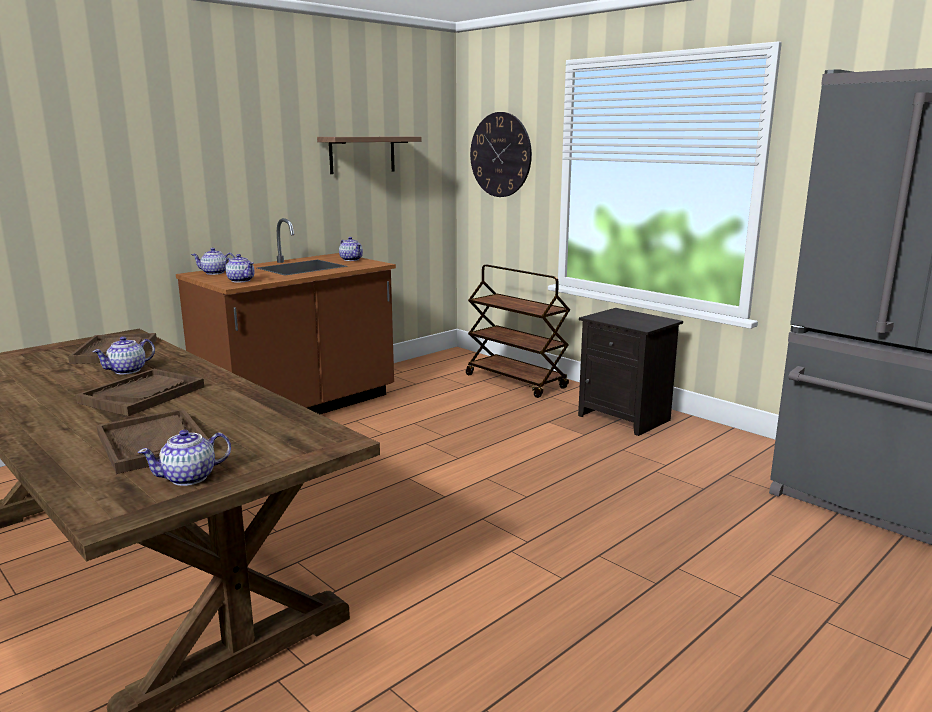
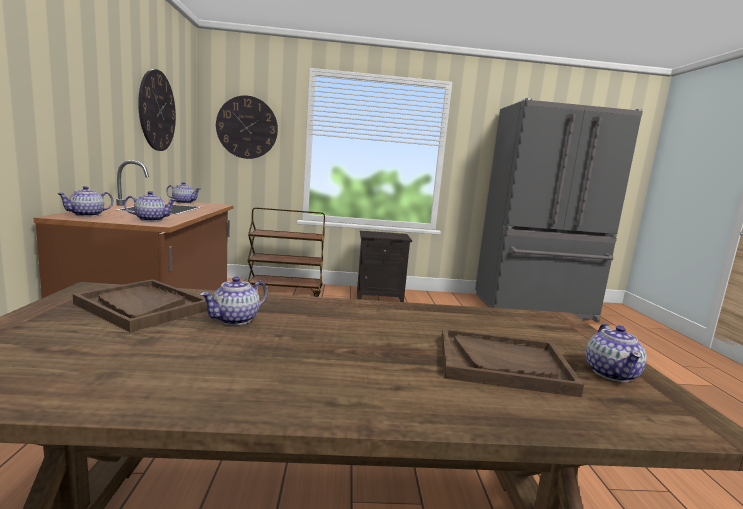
camera: 50 degrees left, 5 degrees down
brown tray [76,369,204,416] -> none
teapot [93,336,155,375] -> teapot turned 45 degrees clockwise [200,276,268,325]
shelf [317,137,422,174] -> wall clock [138,69,176,151]

